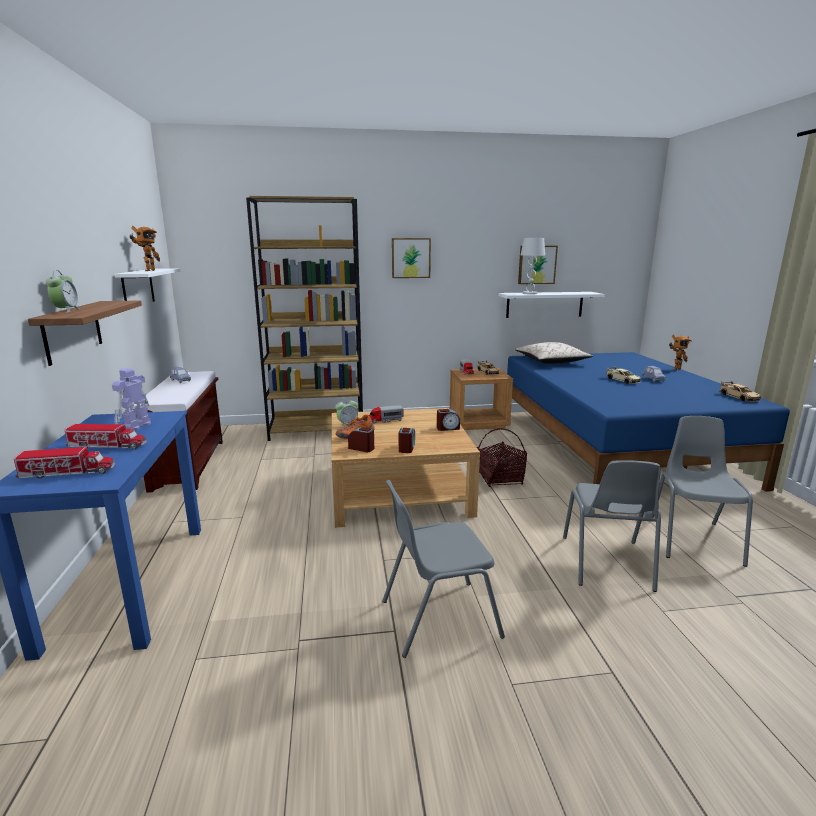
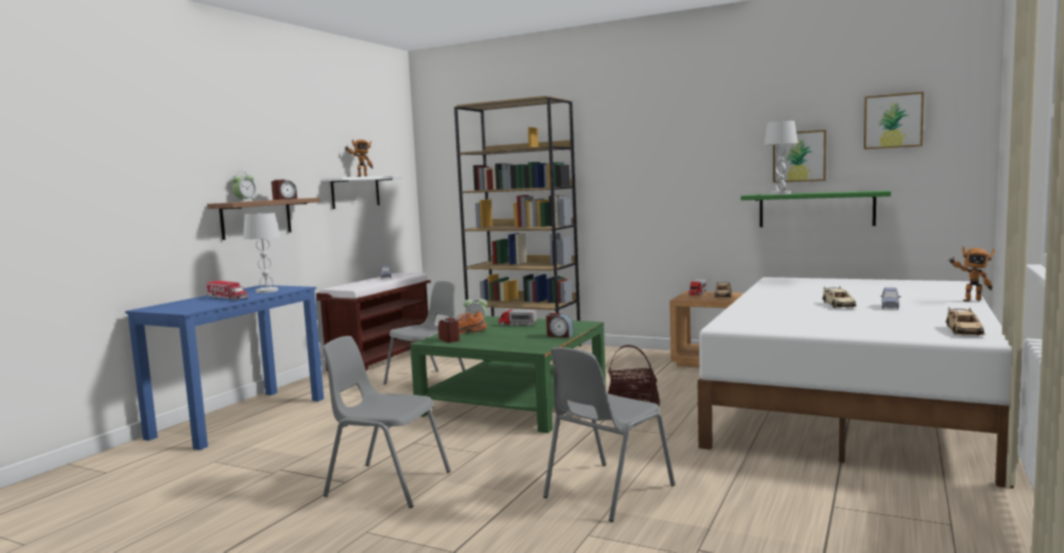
camera: 35 degrees right, 10 degrees down
toy truck [14,447,115,478] -> none
toy robot [112,368,151,430] -> white table lamp [243,213,281,293]
beige coffee table [332,408,480,528] -> green coffee table [410,316,606,433]
picture [392,238,431,278] -> picture moved to [864,92,924,149]
alarm clock [399,428,415,453] -> alarm clock moved to [271,179,297,200]
white shelf [498,292,605,318] -> green shelf [741,190,891,227]
blue bed [507,352,790,492] -> white bed [697,277,1014,489]
beige pillow [515,342,593,364] -> none
grey chair [651,416,753,567] -> grey chair moved to [383,281,465,384]

